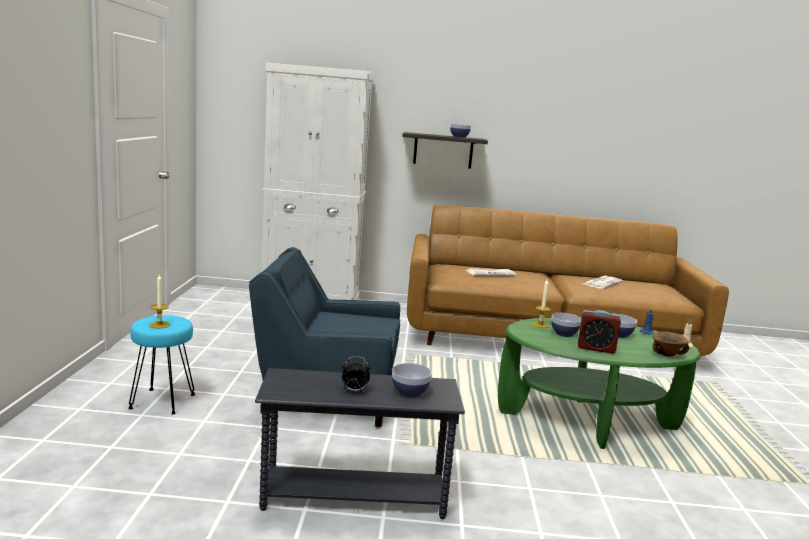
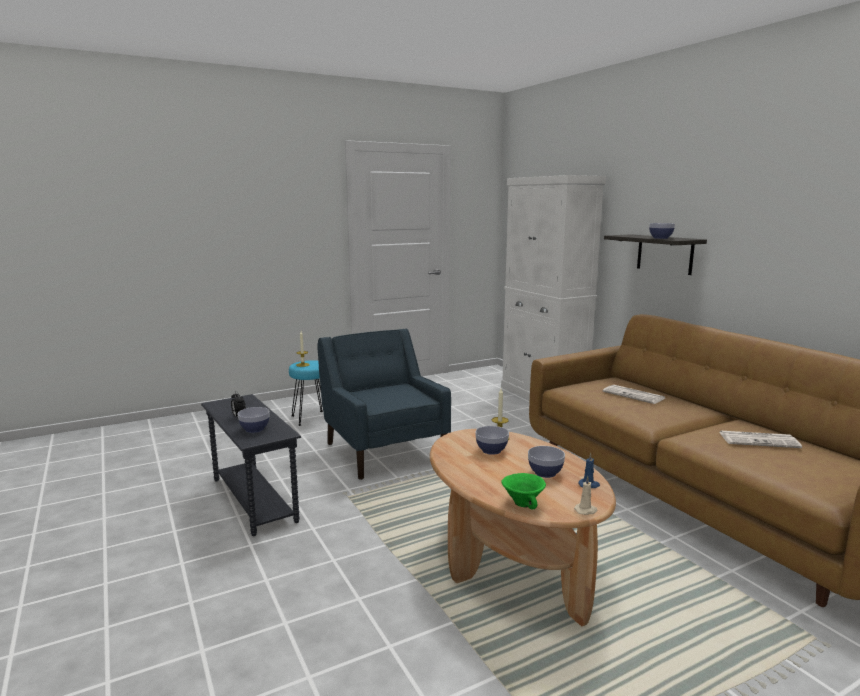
camera: 60 degrees right, 0 degrees up
green coffee table [498,318,701,449] -> brown coffee table [430,429,616,626]
alarm clock [578,310,621,354] -> none
brown bowl [652,331,689,357] -> green bowl [501,473,546,509]

